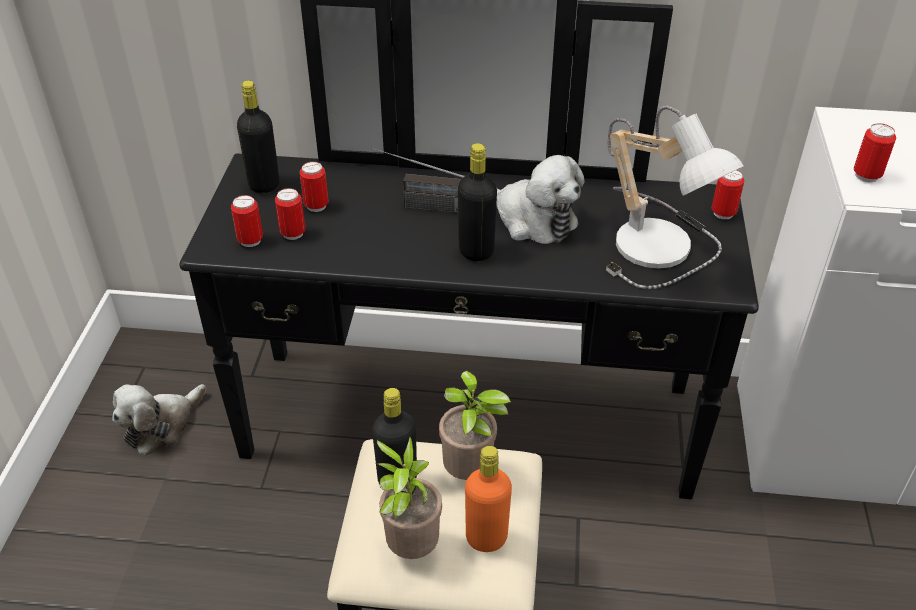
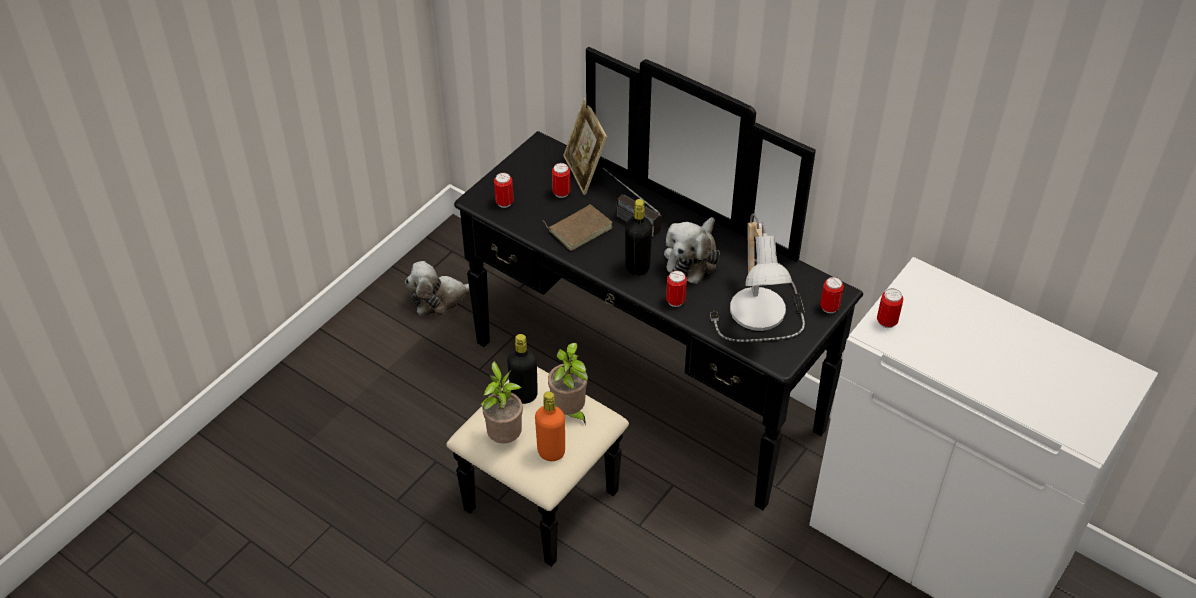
camera: 30 degrees right, 5 degrees up
black bottle [237,80,279,193] -> none
can [275,188,305,240] -> can moved to [666,270,687,307]
plush toy [496,155,585,244] -> plush toy turned 45 degrees clockwise [664,217,720,284]
none -> brown book [543,204,612,251]
none -> picture frame [563,98,608,195]

